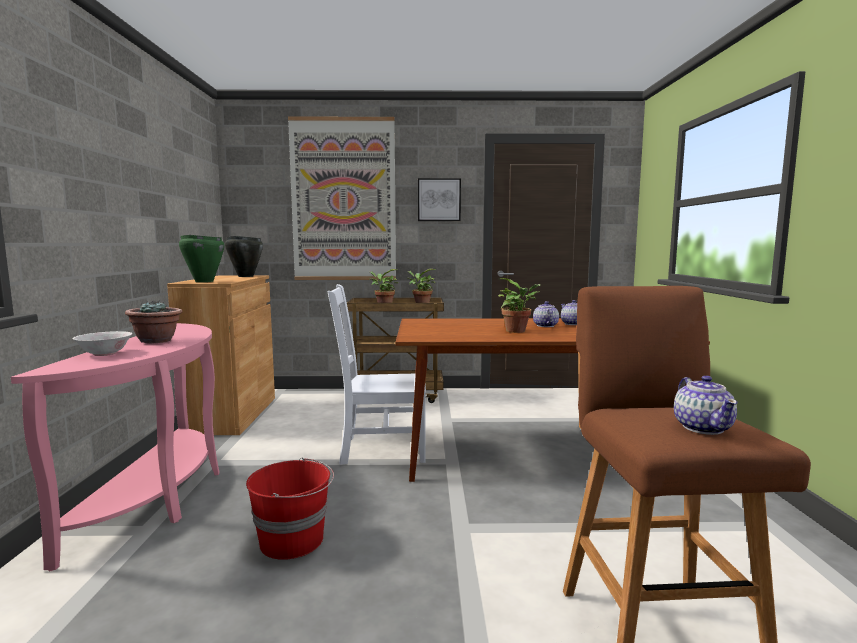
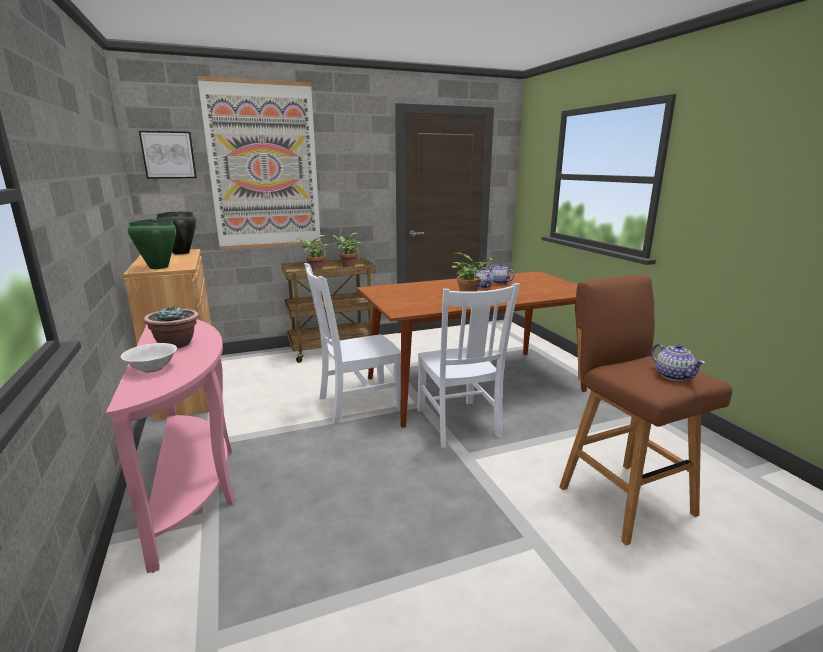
camera: 20 degrees left, 10 degrees up
red bucket [246,458,334,560] -> none
picture [418,178,461,221] -> picture moved to [139,131,197,179]
none -> white chair [417,283,520,447]

